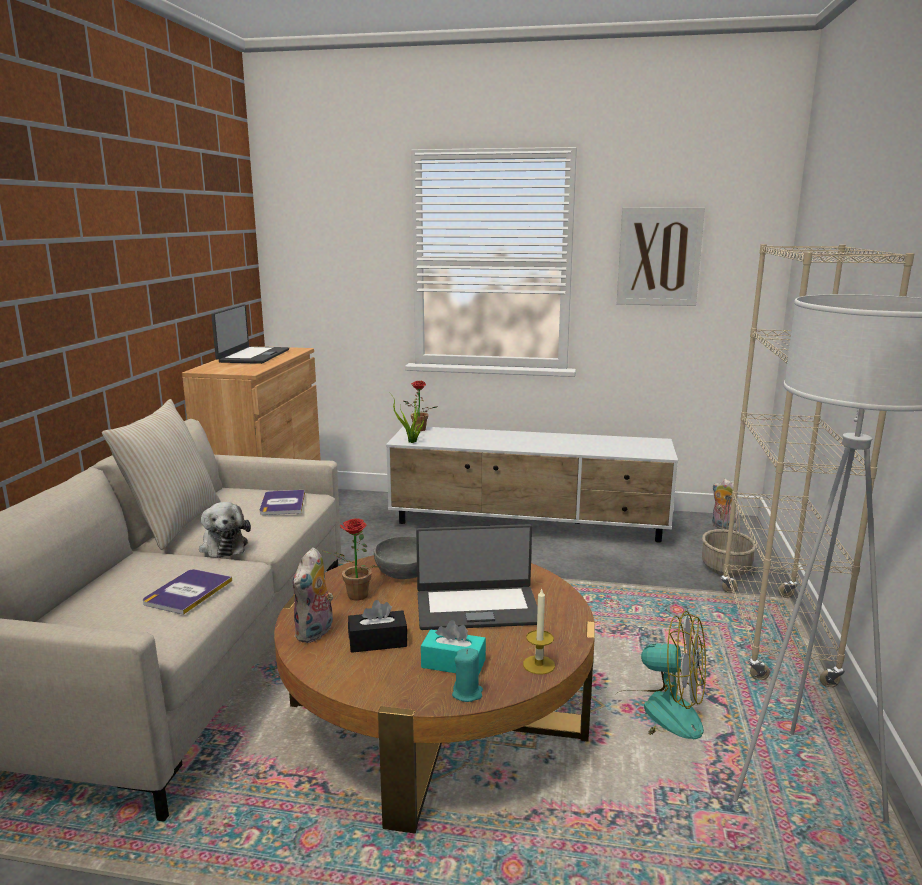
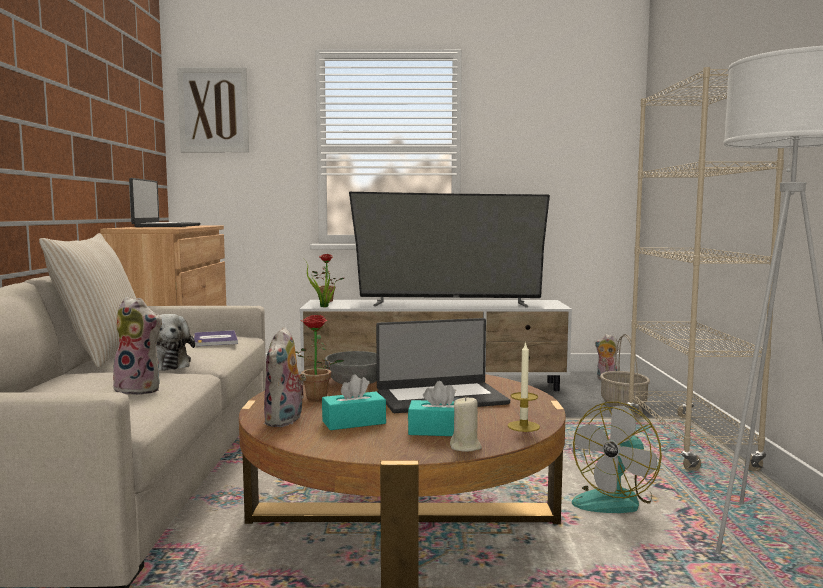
camera: 10 degrees left, 10 degrees down
book [143,569,232,615] -> plush toy [113,296,162,395]
black tissue box [348,600,408,653] -> turquoise tissue box [322,374,386,430]
turquoise candle [452,648,483,702] -> beige candle [450,396,482,452]
picture [617,207,705,306] -> picture moved to [177,67,249,152]
fan [617,611,706,739] -> fan turned 120 degrees clockwise [572,402,662,513]
none -> television [349,192,550,307]

